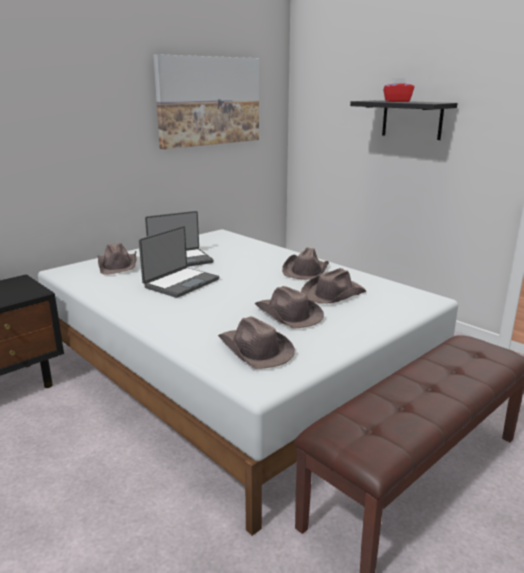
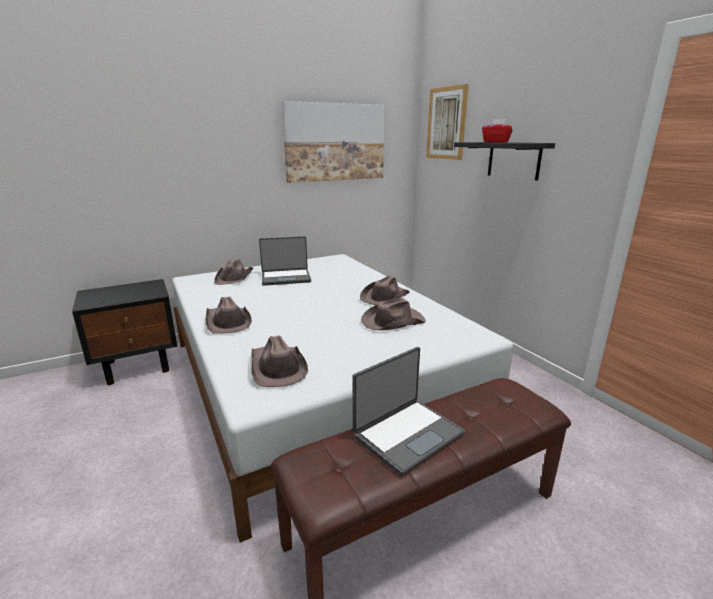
camera: 15 degrees right, 0 degrees up
laptop [139,226,219,298] -> laptop moved to [352,347,465,476]
brown hat [254,286,324,329] -> brown hat moved to [206,297,252,334]
none -> picture [426,84,469,160]

